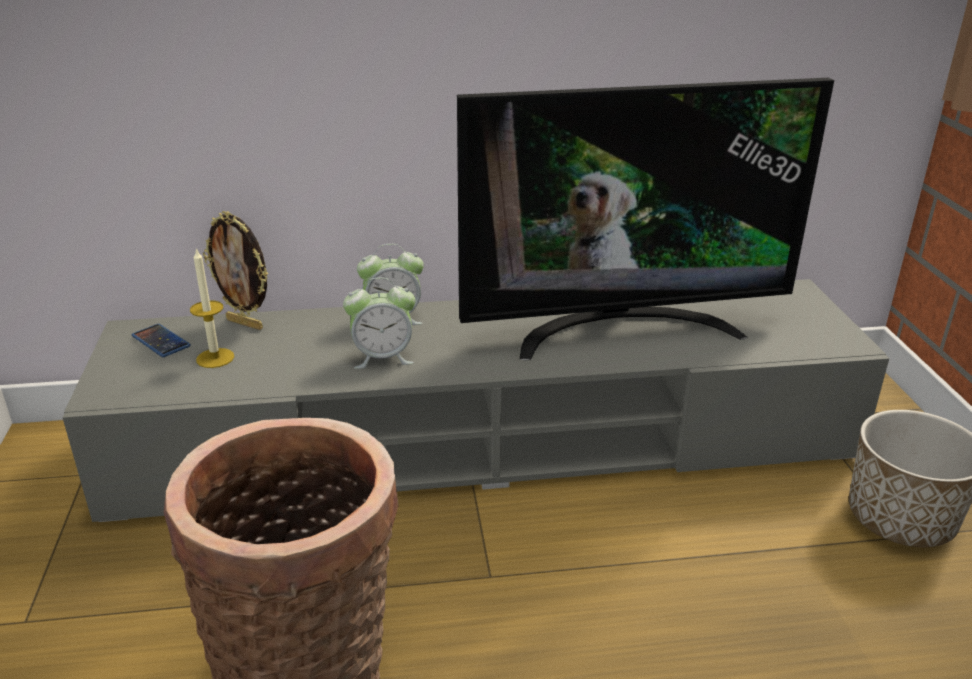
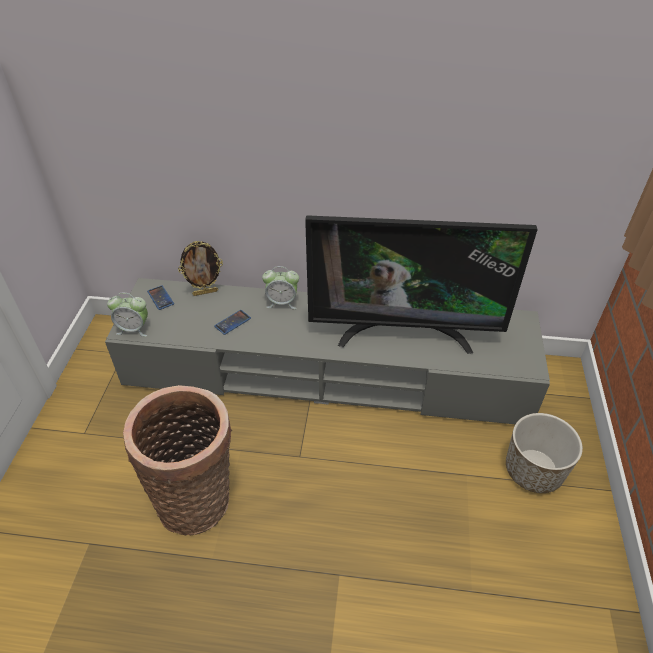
camera: 15 degrees right, 15 degrees up
candle [190,248,234,368] -> none
picture frame [203,211,268,330] -> picture frame turned 60 degrees counterclockwise [178,241,223,296]
alarm clock [343,277,415,369] -> alarm clock moved to [107,293,148,337]
none -> phone [214,310,251,335]

